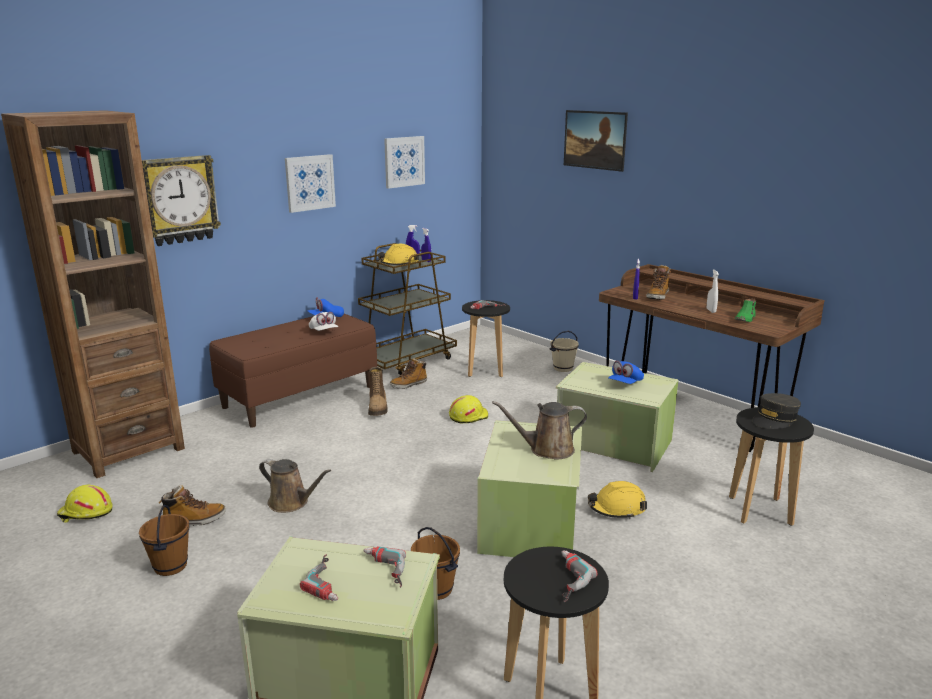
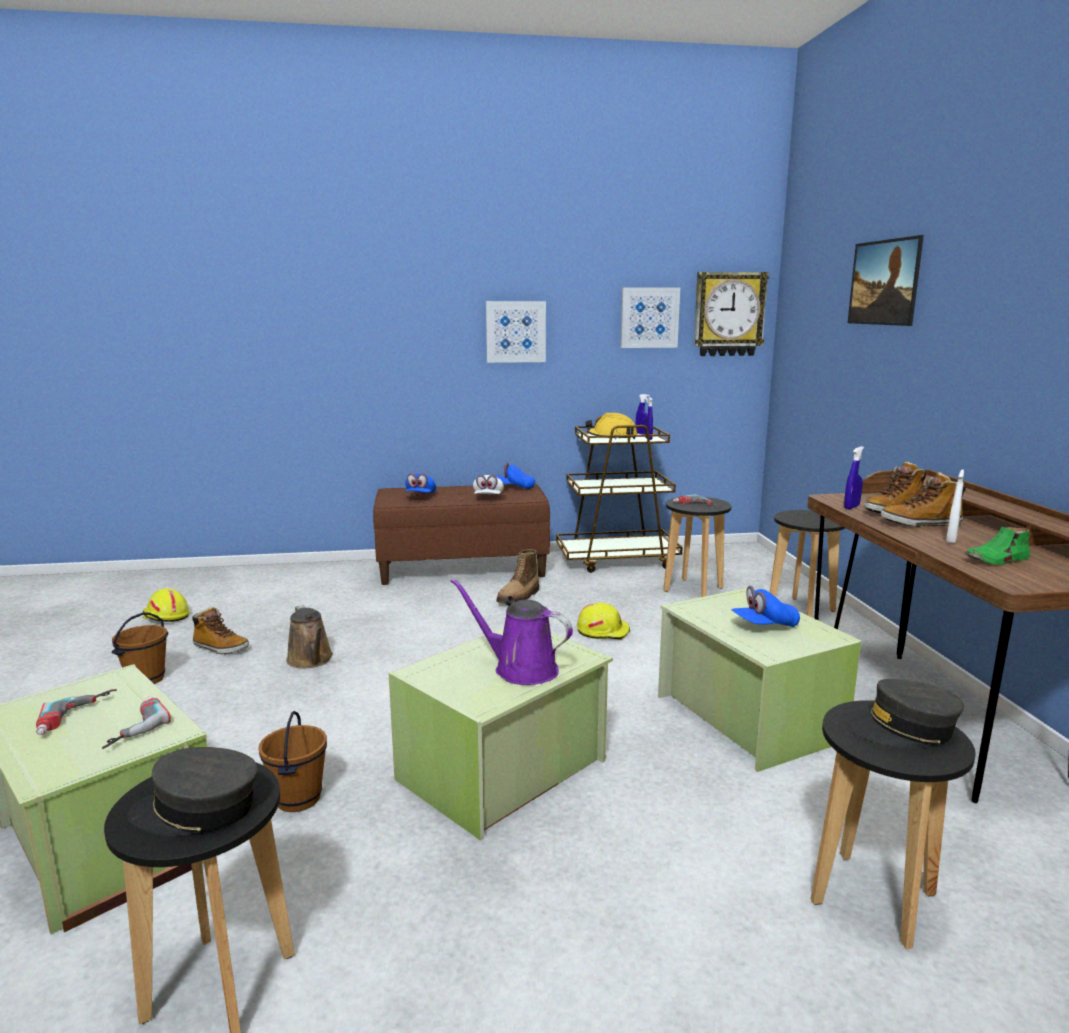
camera: 35 degrees right, 5 degrees down
brown bookcase [1,110,185,478] -> none
wall clock [142,155,221,246] -> wall clock moved to [694,272,769,356]
boot [390,358,427,389] -> boot moved to [881,472,967,527]
brown watering can [492,401,587,459] -> purple watering can [450,578,573,685]
beige bucket [550,331,579,372] -> black stool [770,510,845,617]
power drill [561,550,597,602] -> grey cap [128,747,257,836]
yellow hard hat [588,481,647,519] -> none
none -> blue cap [404,473,436,493]

